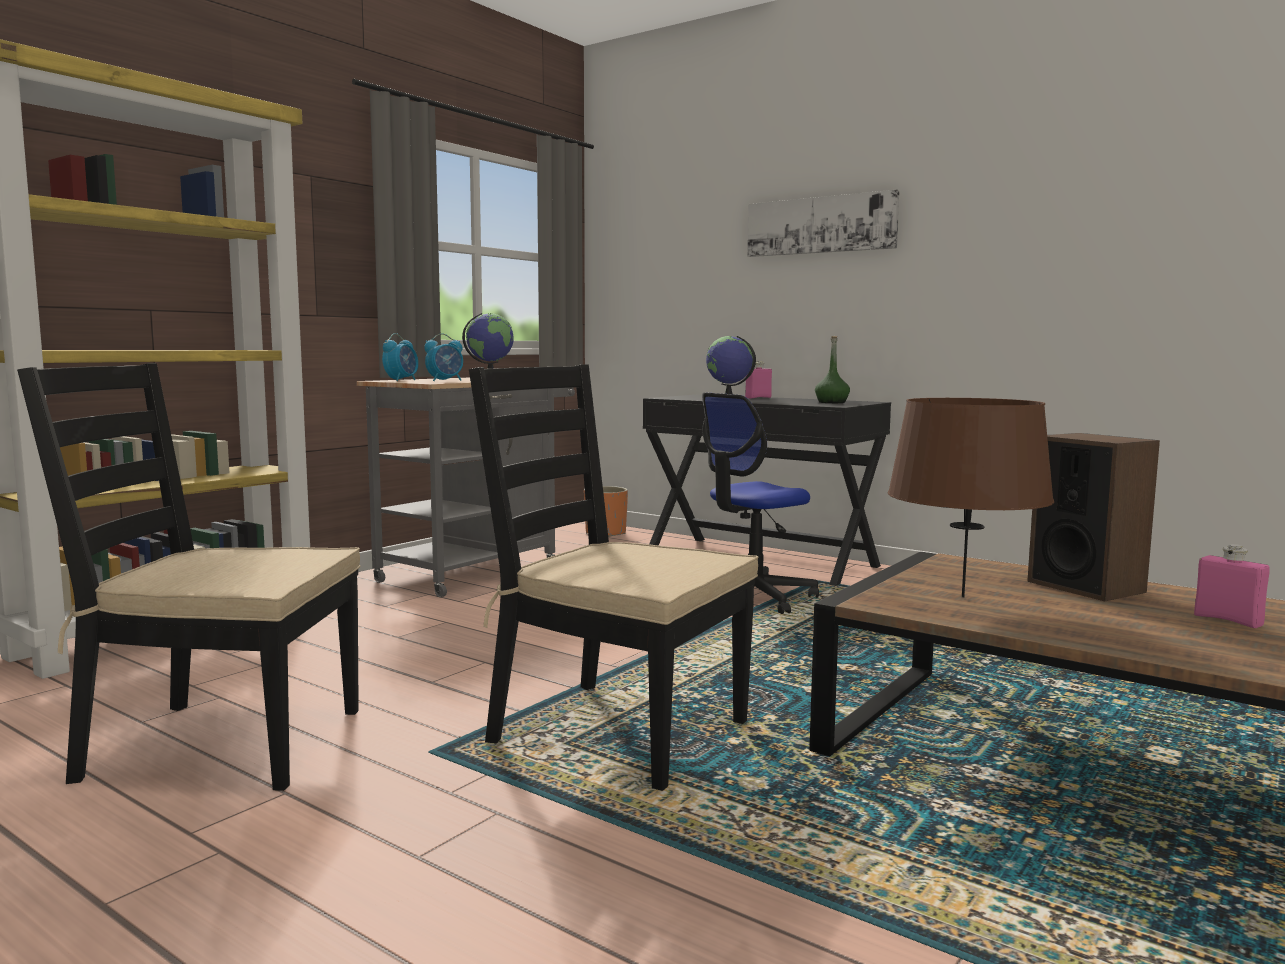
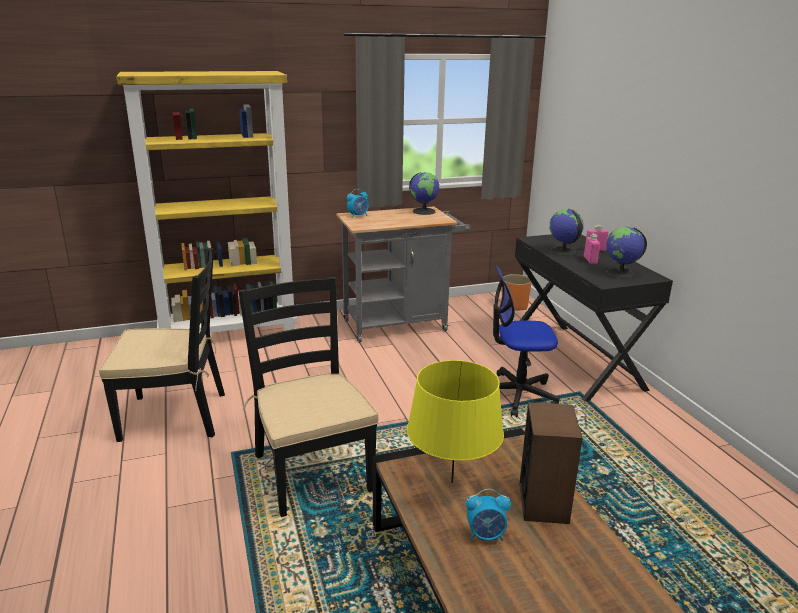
camera: 35 degrees right, 15 degrees up
black chair [17,363,360,791] -> black chair turned 135 degrees clockwise [99,248,225,442]
alarm clock [424,333,463,381] -> alarm clock moved to [466,489,511,541]
picture [748,190,900,257] -> none
green bottle [815,336,850,403] -> globe [606,227,647,279]
brown table lamp [888,398,1054,598] -> yellow table lamp [407,360,504,483]
pink bottle [1194,544,1270,628] -> pink bottle moved to [584,234,600,264]

